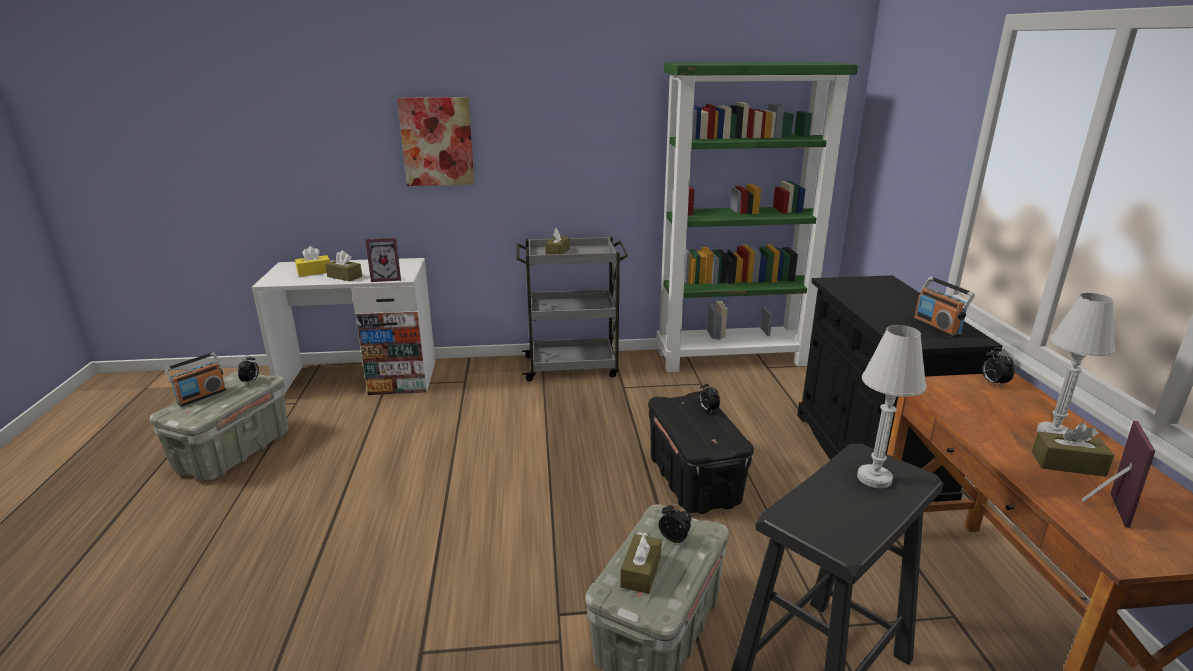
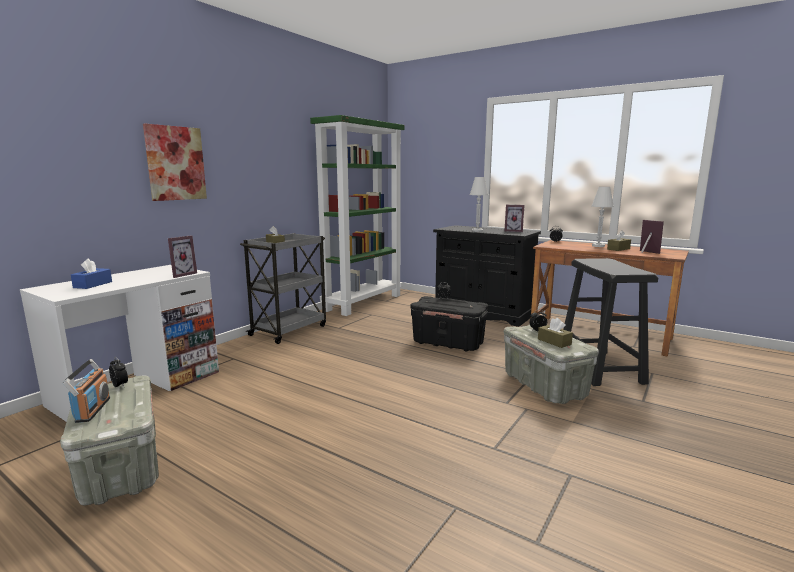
camera: 50 degrees left, 10 degrees down
yellow tissue box [295,246,330,277] -> blue tissue box [71,258,112,289]
brown tissue box [325,251,362,281] -> none
white table lamp [857,325,926,488] -> white table lamp moved to [470,177,489,232]
radio [913,276,975,337] -> picture frame [504,205,524,232]

